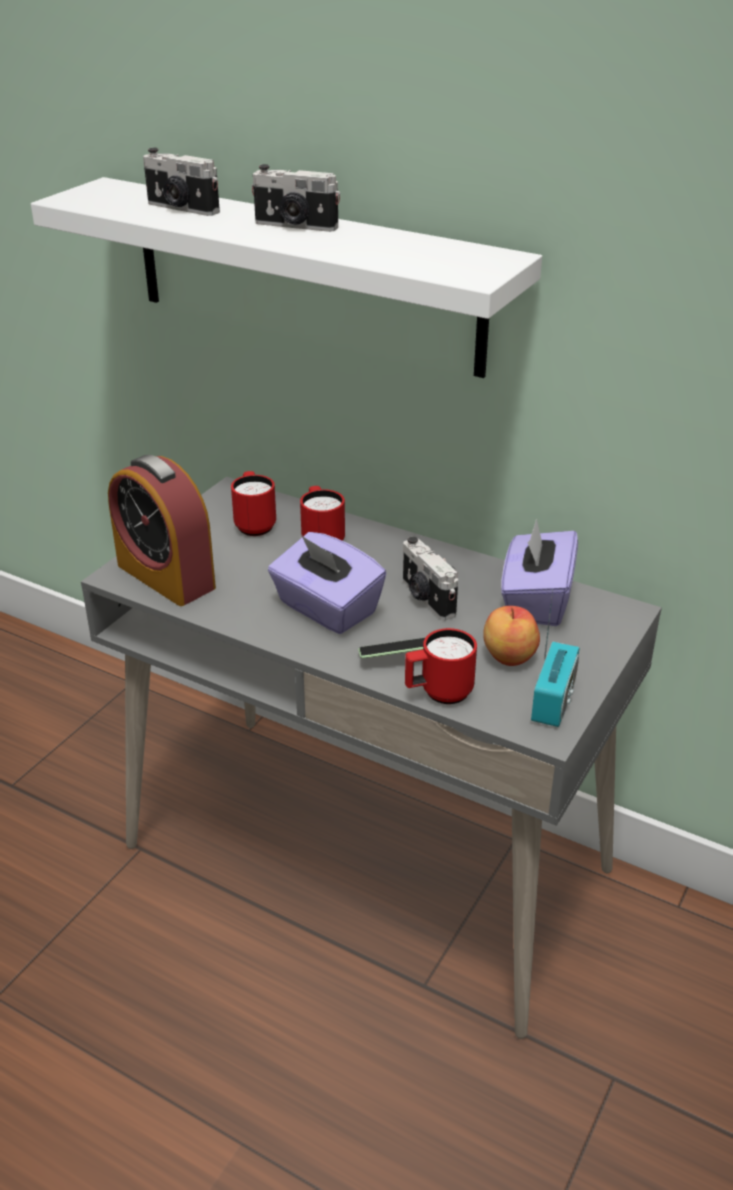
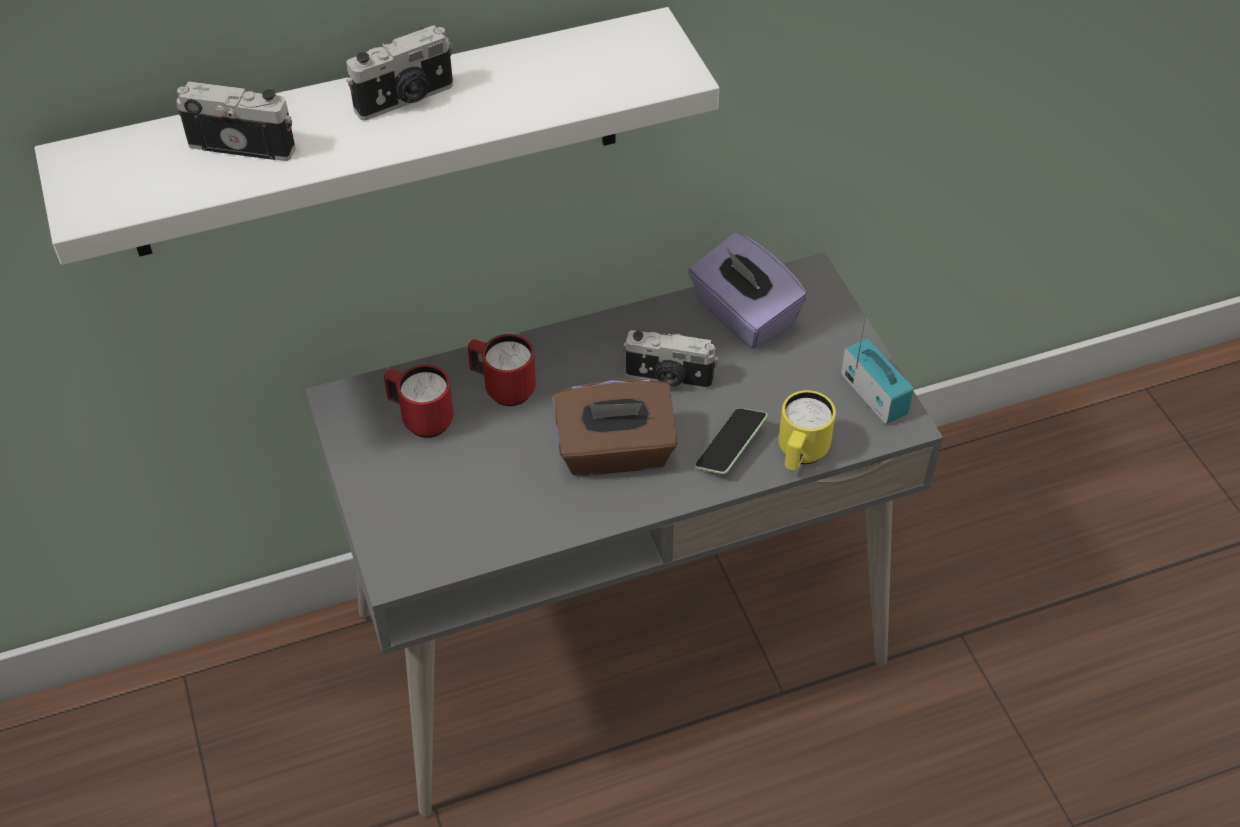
camera: 50 degrees left, 15 degrees up
alarm clock [108,455,216,606] -> none
camera [143,148,220,216] -> camera turned 150 degrees counterclockwise [176,81,296,161]
purple tissue box [268,532,386,634] -> brown tissue box [553,379,677,476]
red mug [405,628,477,704] -> yellow mug [778,390,836,470]
apple [483,606,540,666] -> none

